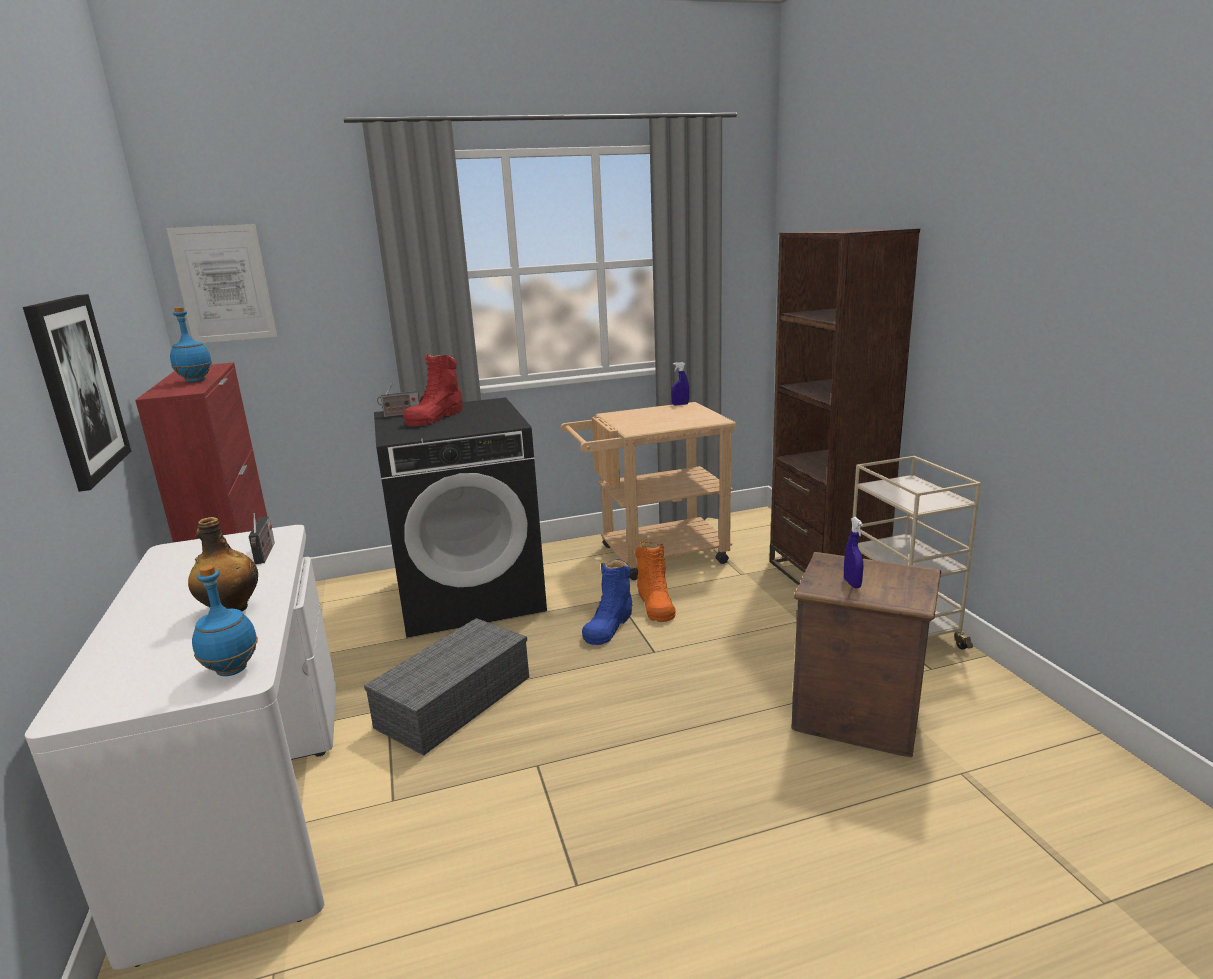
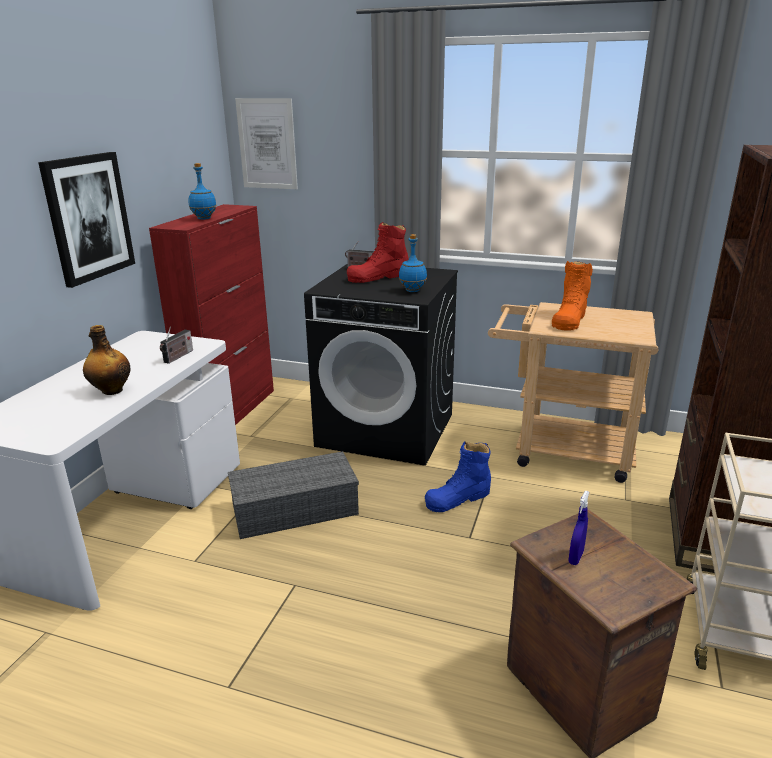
camera: 35 degrees right, 5 degrees up
blue bottle [192,565,258,676] -> blue bottle moved to [399,234,427,292]
orange boot [635,542,676,622] -> orange boot moved to [552,261,593,331]
blue spray bottle [671,362,689,405] -> none

